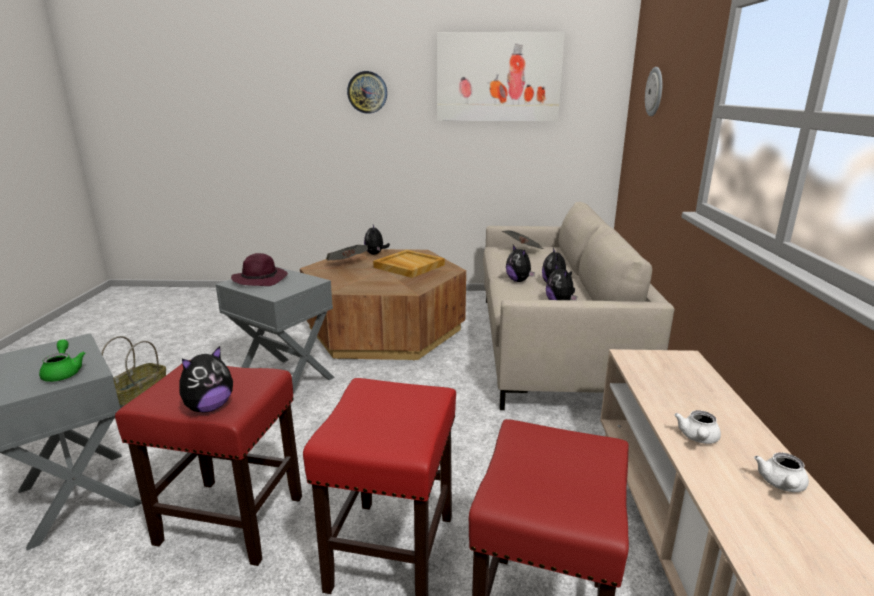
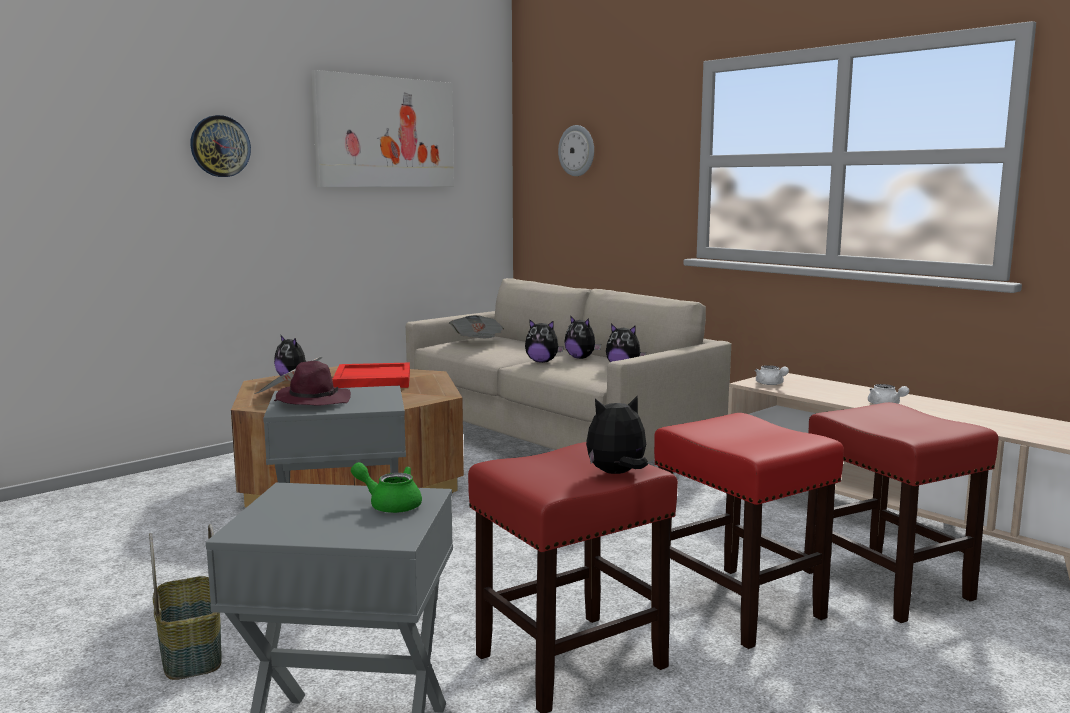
camera: 45 degrees left, 10 degrees down
plush toy [179,346,233,413] -> plush toy turned 105 degrees counterclockwise [586,395,648,474]
beige tray [373,250,445,278] -> red tray [332,362,410,388]
white teapot [754,452,809,492] -> white teapot moved to [755,365,789,385]

